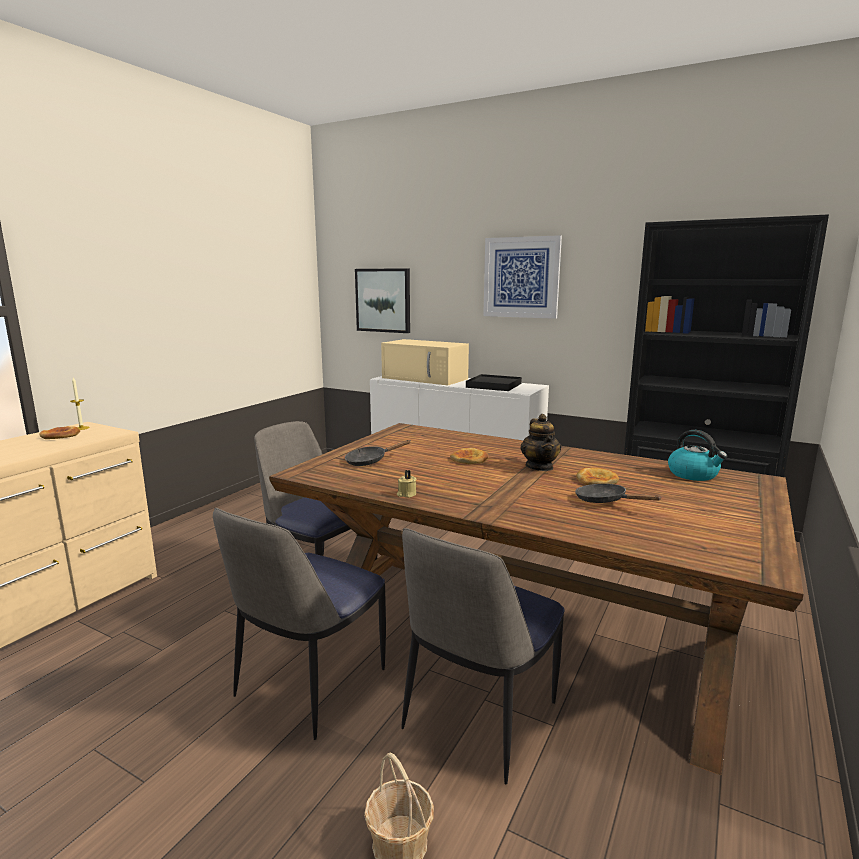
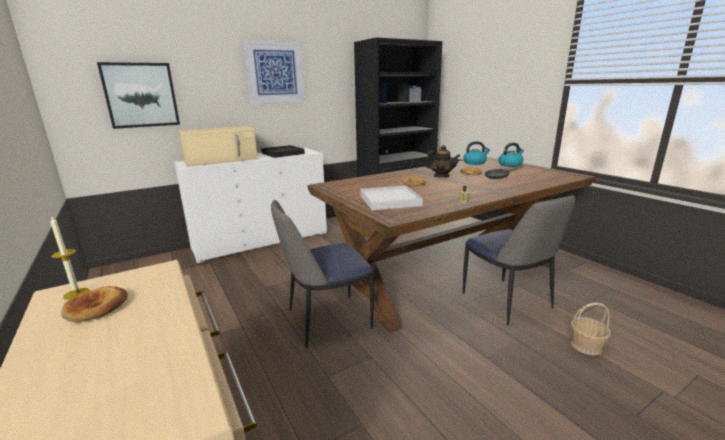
camera: 60 degrees left, 5 degrees up
chair [213,508,386,740] -> none
black frying pan [345,440,411,466] -> white tray [360,186,423,210]
none -> kettle [498,143,524,167]

